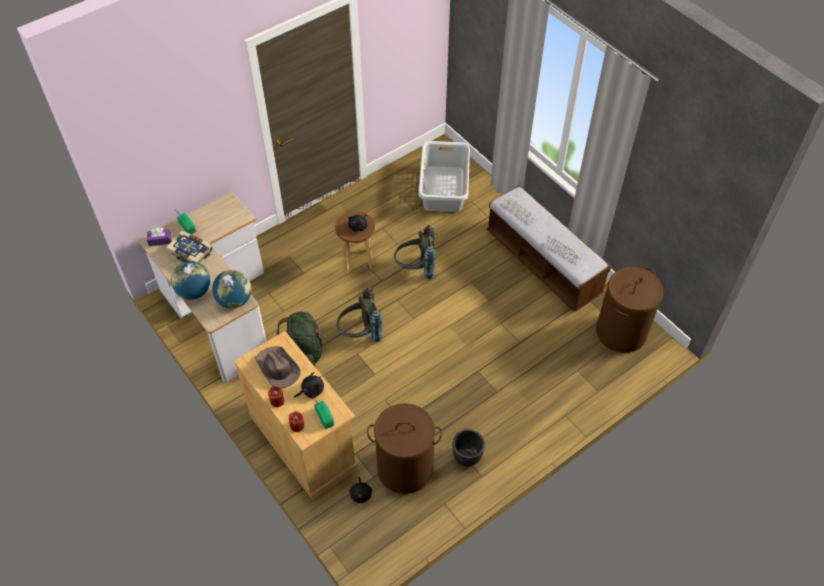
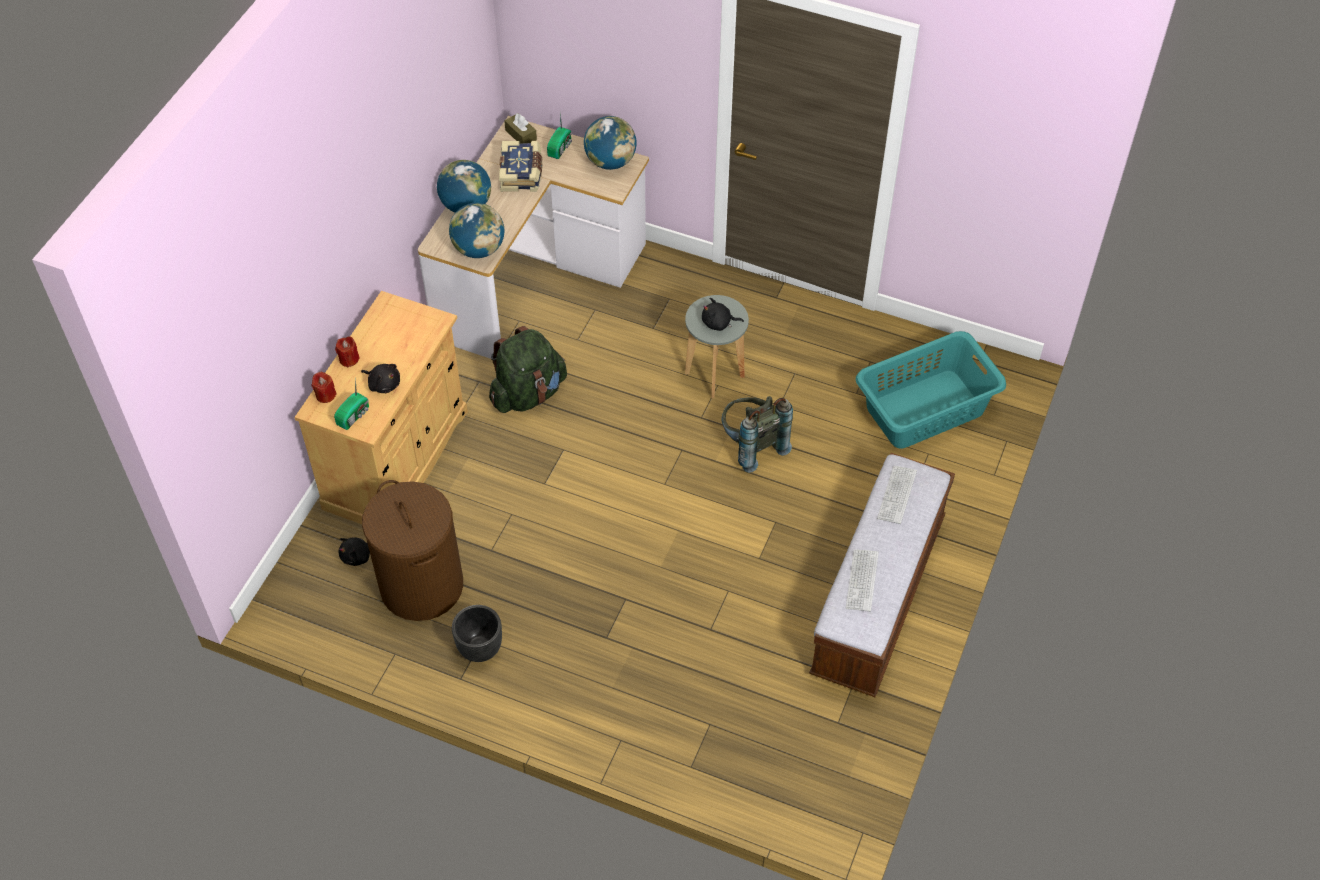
camera: 60 degrees right, 0 degrees up
purple tissue box [147,227,171,246] -> brown tissue box [504,113,537,144]
brown hat [255,346,300,389] -> none
brown stool [335,211,375,274] -> grey stool [685,295,749,398]
grey backpack [336,288,383,342] -> none
grey laundry basket [418,141,470,212] -> turquoise laundry basket [856,331,1006,449]
brown laundry basket [596,267,664,353] -> none
none -> globe [584,116,637,170]

